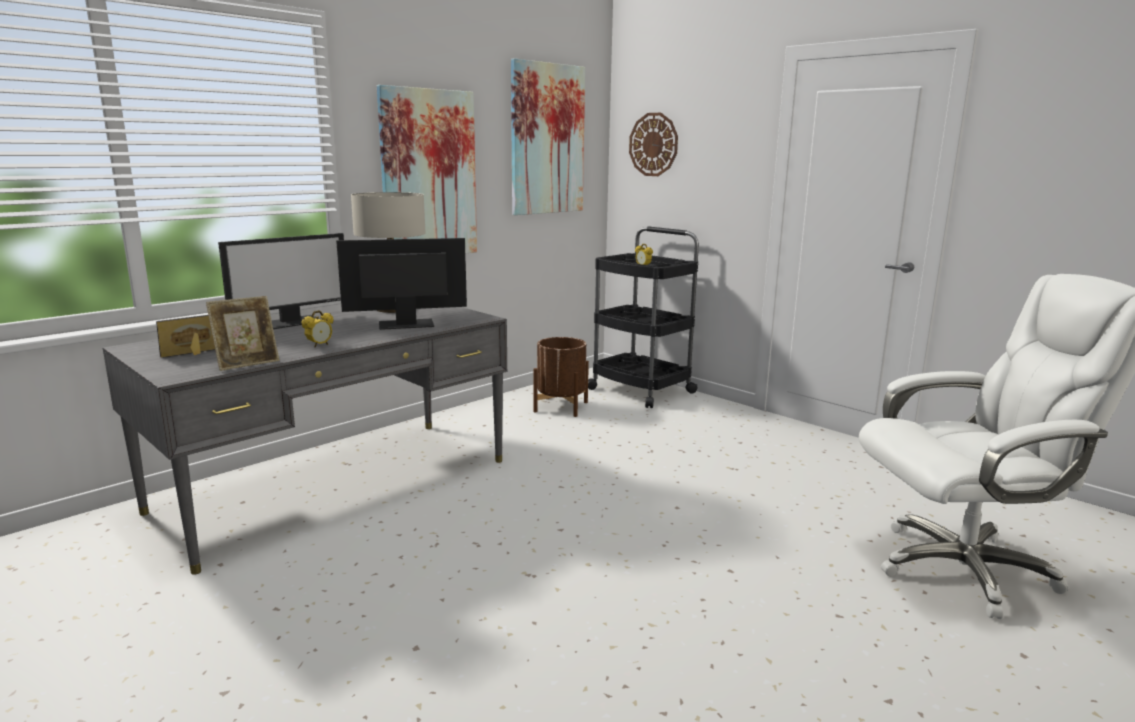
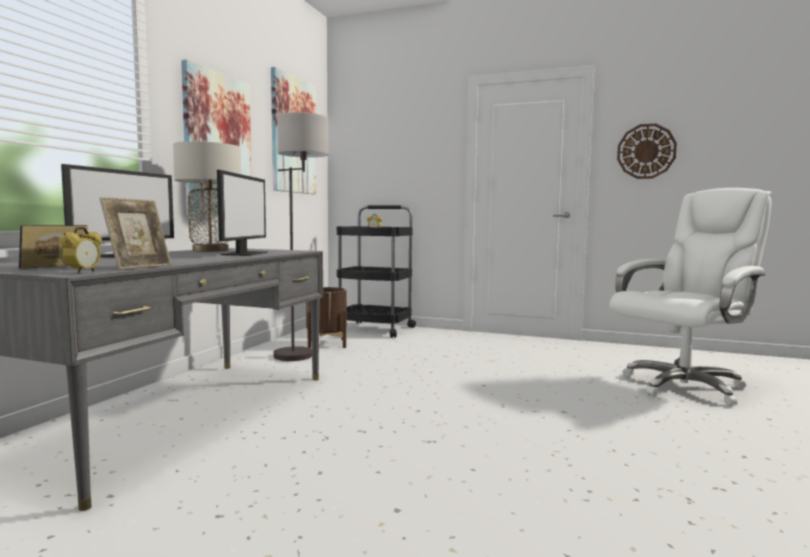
camera: 25 degrees left, 10 degrees down
alarm clock [301,310,334,347] -> alarm clock moved to [60,227,102,273]
monitor [336,238,467,330] -> monitor turned 135 degrees clockwise [217,170,268,256]
wall clock [629,113,678,176] -> wall clock moved to [617,124,677,179]
none -> grey floor lamp [273,112,328,361]

